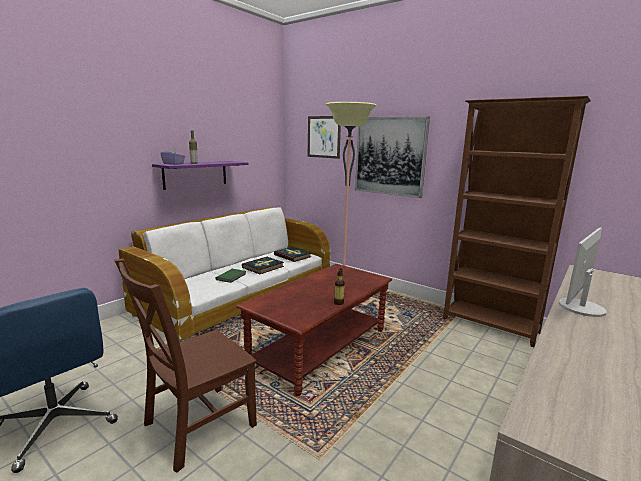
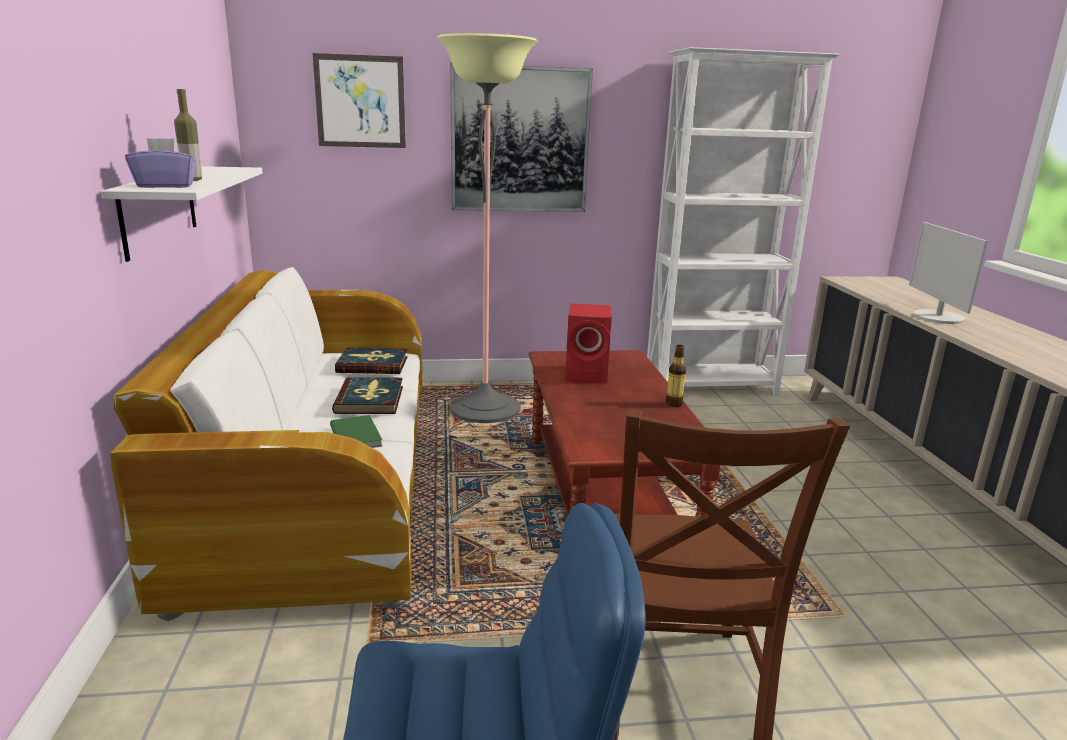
camera: 45 degrees left, 5 degrees up
purple shelf [152,161,249,190] -> white shelf [101,166,263,262]
brown bookcase [443,96,591,347] -> white bookcase [647,47,840,396]
none -> red speaker [565,303,612,384]

